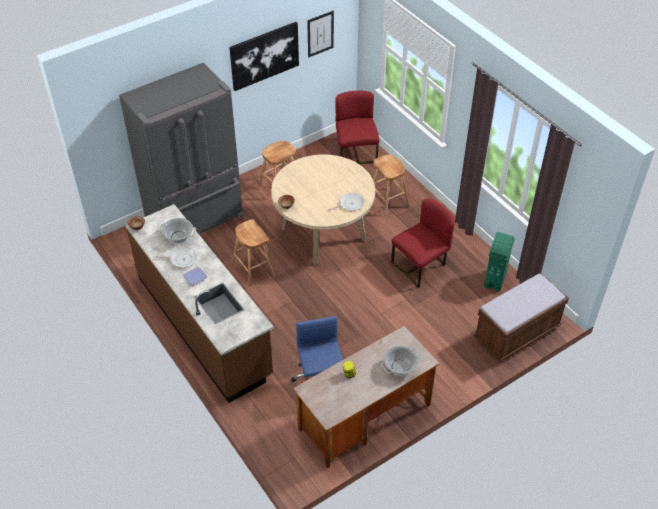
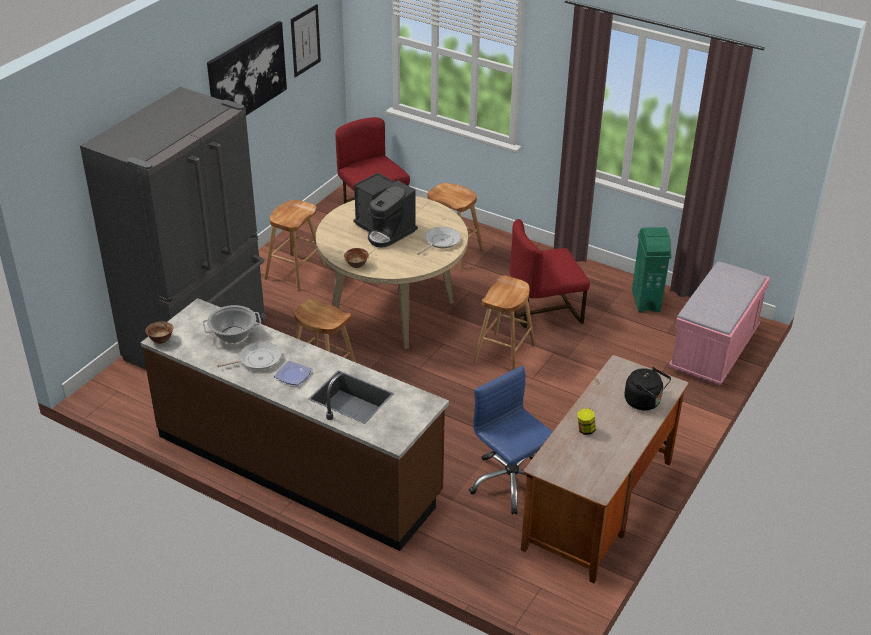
camera: 25 degrees left, 10 degrees down
cooking pot [381,346,421,375] -> black kettle [624,367,671,410]
red chair [391,199,455,288] -> red chair turned 135 degrees counterclockwise [510,219,590,328]
brown bench [474,273,569,362] -> pink bench [669,261,770,386]
none -> coffee machine [354,173,418,248]
none -> brown stool [473,275,536,370]

